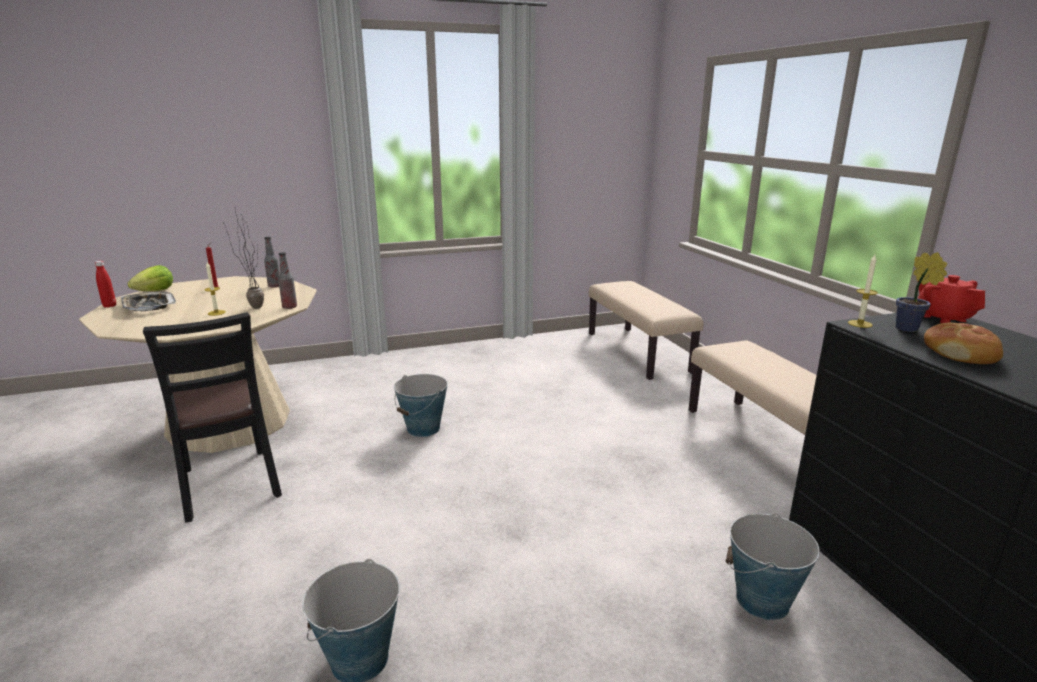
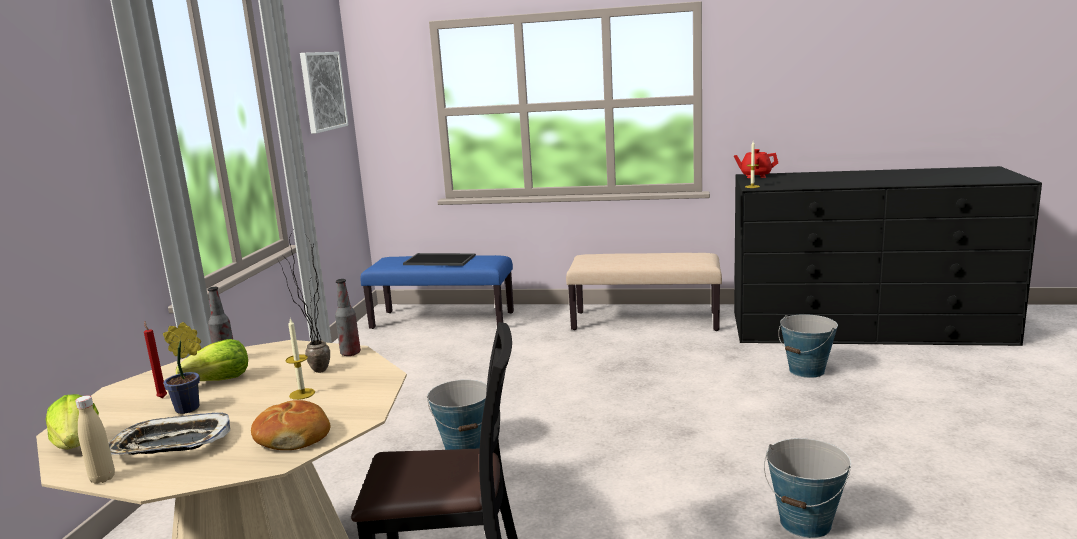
camera: 60 degrees left, 5 degrees down
red bottle [95,261,116,308] -> beige bottle [75,396,115,484]
beige bench [589,281,703,380] -> blue bench [360,255,514,329]
potted plant [896,252,947,332] -> potted plant moved to [163,322,202,414]
bread [924,322,1003,364] -> bread moved to [251,400,330,450]
none -> lettuce [176,339,248,381]
none -> picture [300,52,348,134]
none -> tray [403,253,476,266]

